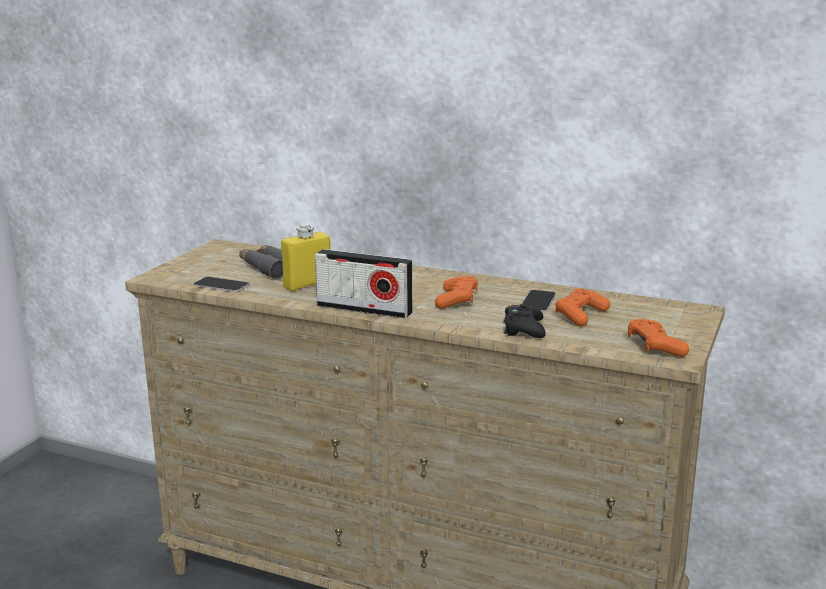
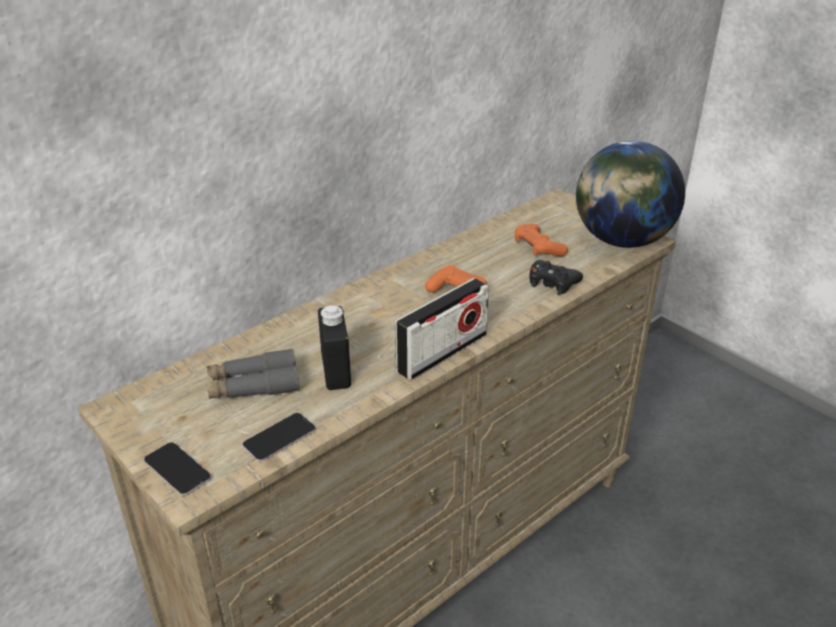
camera: 65 degrees left, 15 degrees up
yellow bottle [281,223,330,291] -> black bottle [318,305,351,390]
phone [522,290,556,312] -> phone moved to [144,442,212,496]
orange game controller [628,319,689,357] -> globe [576,141,685,248]

